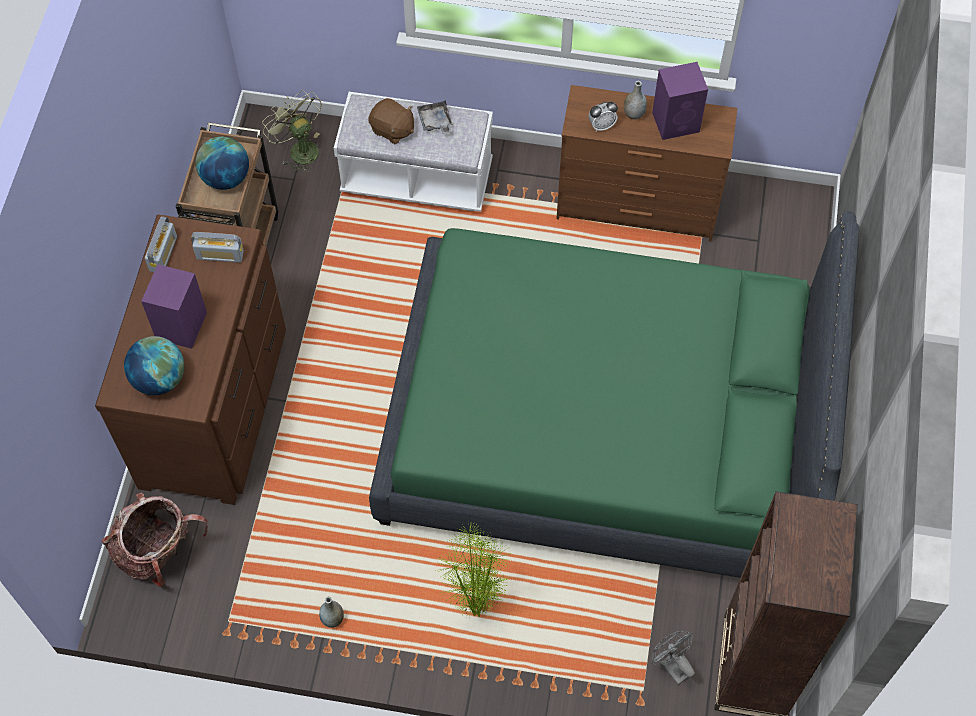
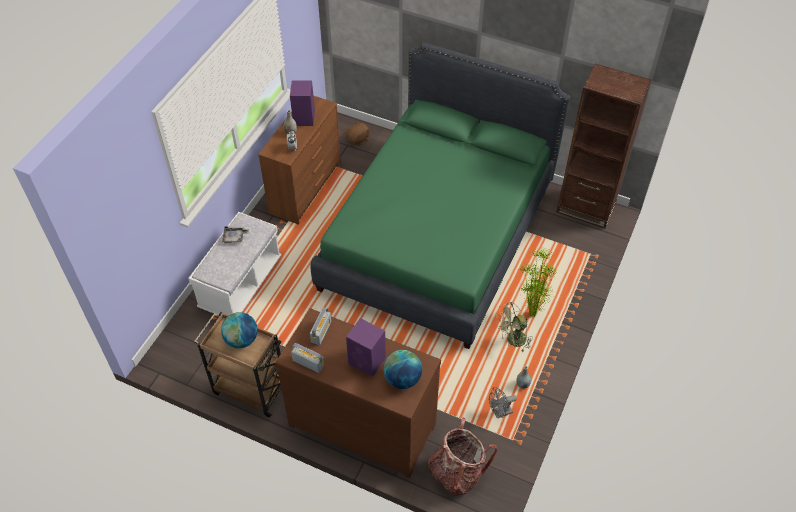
camera: 75 degrees left, 10 degrees down
green fan [262,90,322,172] -> green fan moved to [496,302,533,351]
brown plush toy [368,98,414,145] -> brown plush toy moved to [346,121,370,146]
grey fan [651,631,695,685] -> grey fan moved to [489,387,517,418]

